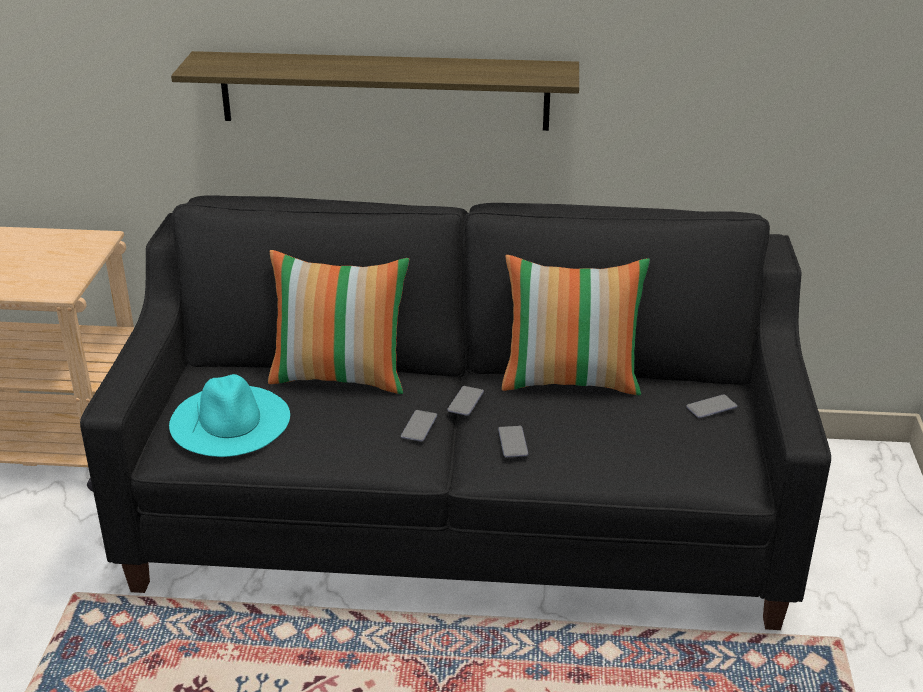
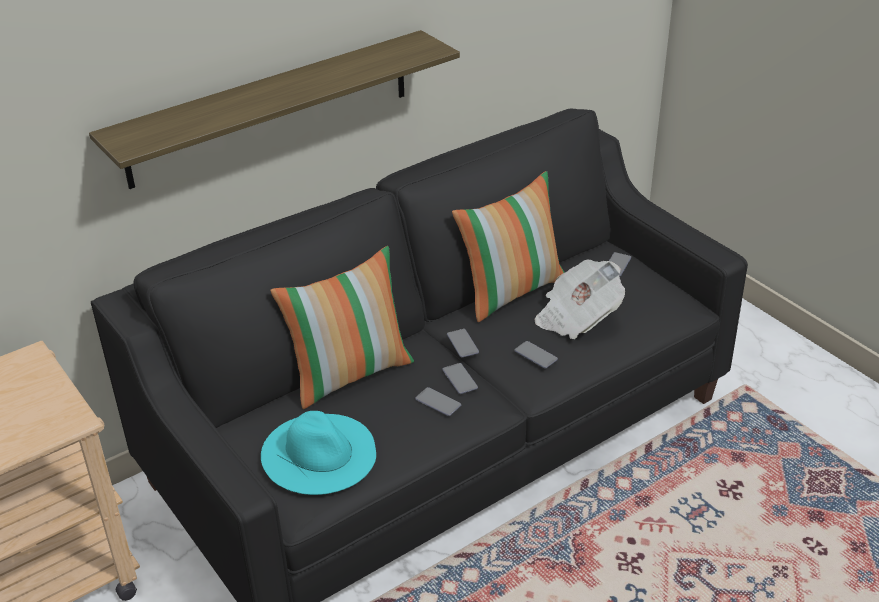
camera: 40 degrees left, 5 degrees up
none -> phone [415,387,461,416]
none -> newspaper [534,259,625,339]

